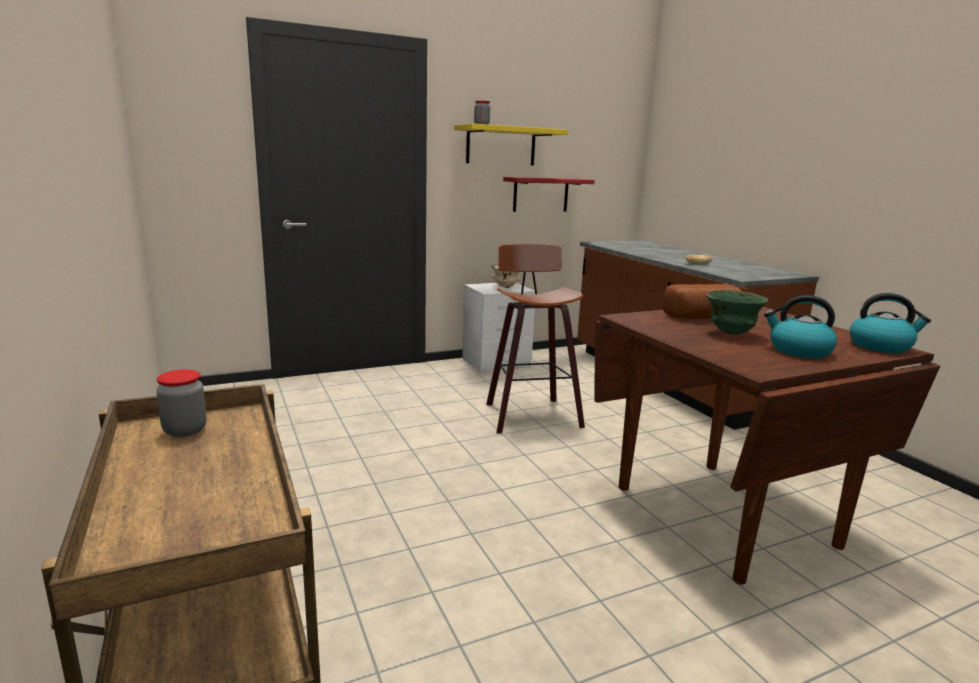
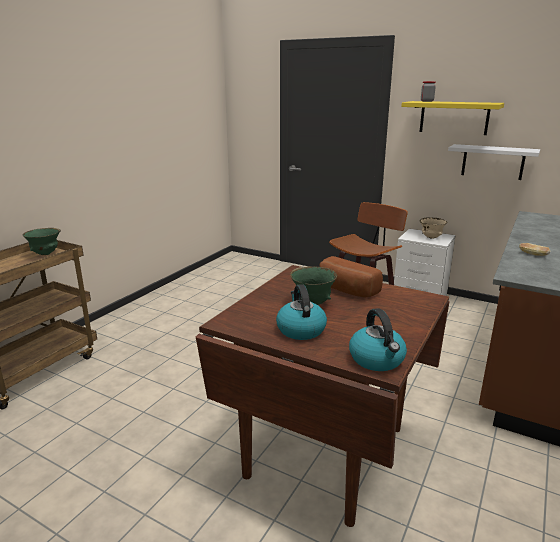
camera: 55 degrees right, 5 degrees up
jar [156,369,207,437] -> green bowl [22,228,61,255]
red shelf [503,177,595,212] -> white shelf [448,144,540,180]

